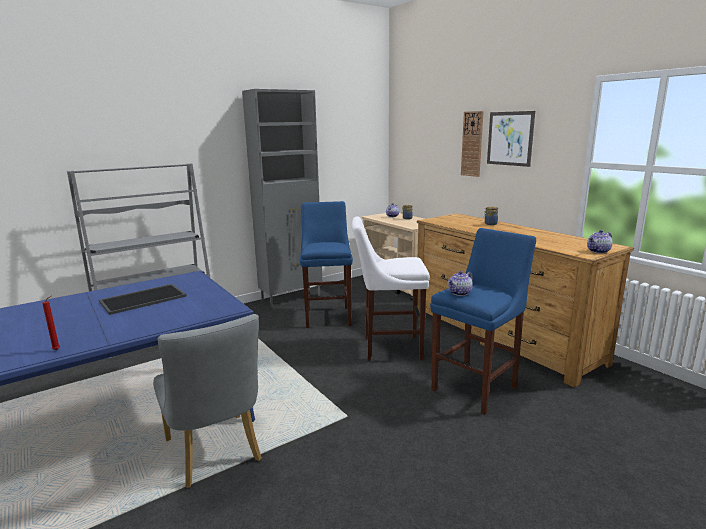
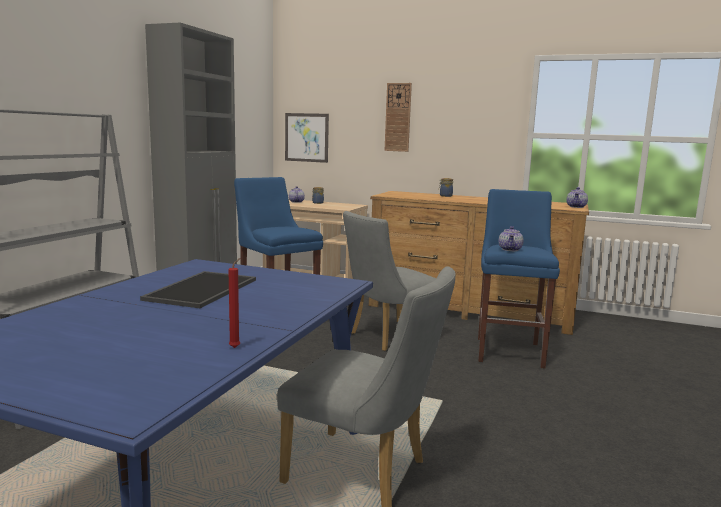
camera: 35 degrees left, 5 degrees down
white stool [352,216,430,360] -> grey chair [343,211,436,351]
picture [487,111,535,167] -> picture moved to [285,113,329,163]

